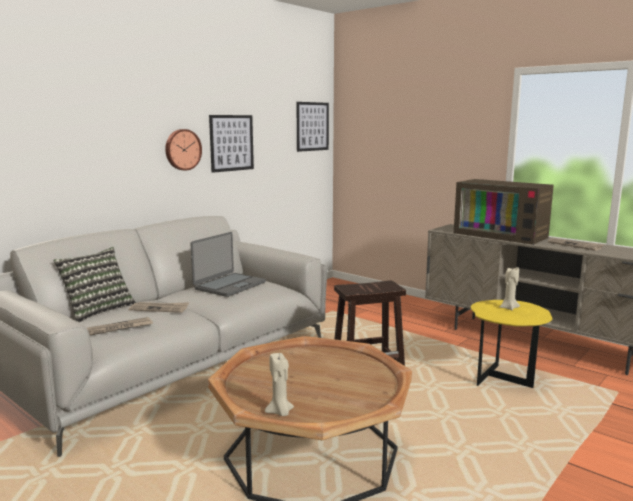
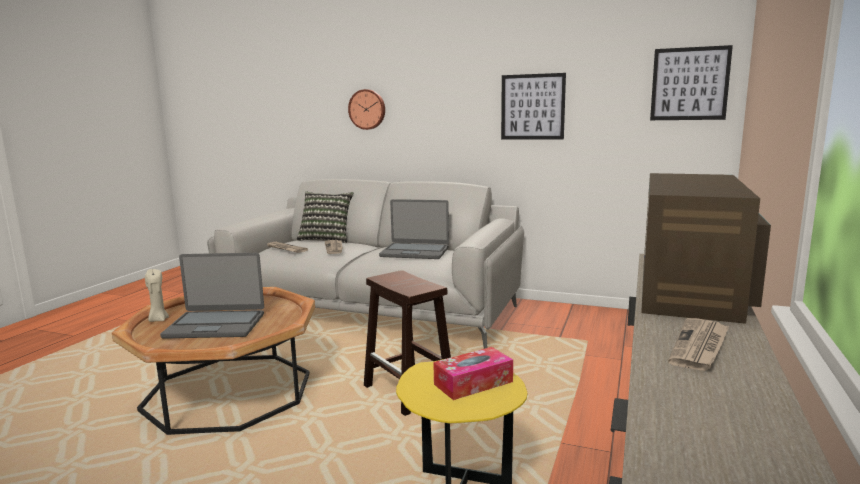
camera: 70 degrees right, 0 degrees up
wall clock [165,129,202,171] -> wall clock moved to [348,89,385,130]
beige candle [500,267,520,310] -> tissue box [433,347,513,400]
none -> laptop [160,253,264,339]

